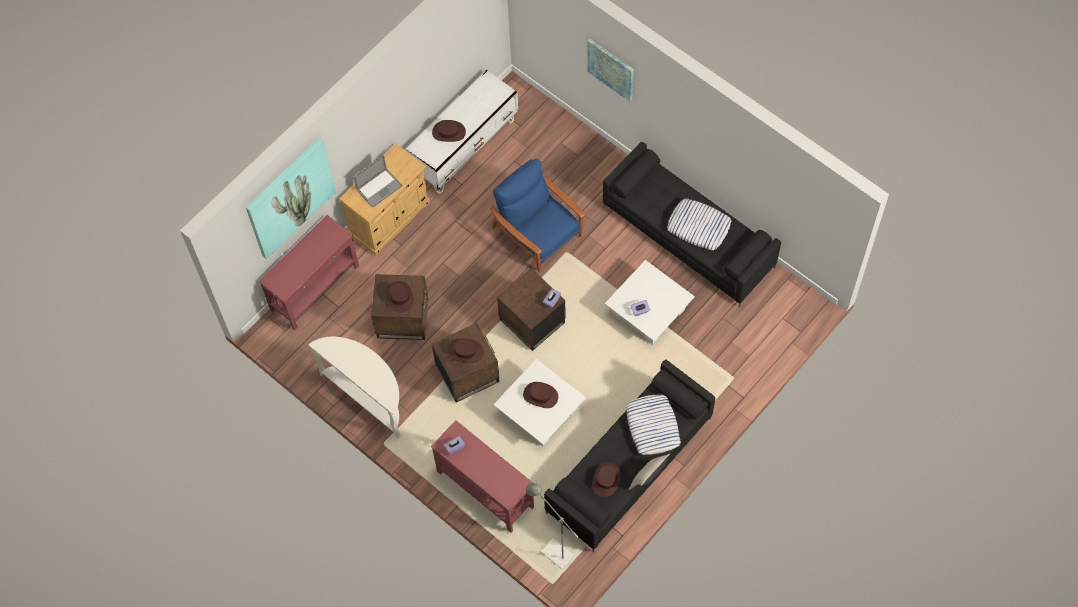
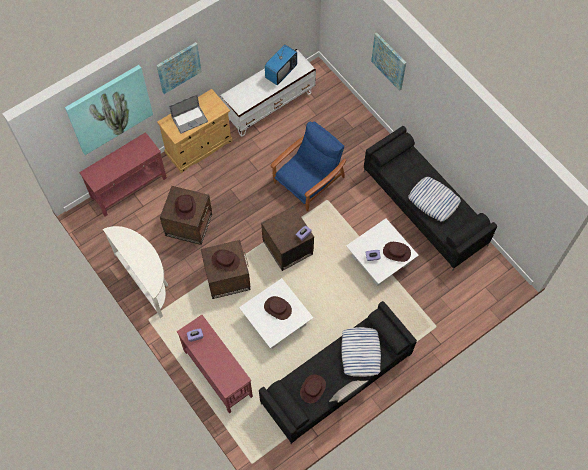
camera: 10 degrees right, 0 degrees up
brown hat [432,120,466,142] -> brown hat moved to [383,242,411,262]
blue armchair [490,159,585,272] -> blue armchair turned 75 degrees clockwise [271,122,346,211]
grey floor lamp [526,483,579,570] -> none
none -> picture [156,42,202,94]
none -> television [265,45,297,85]

